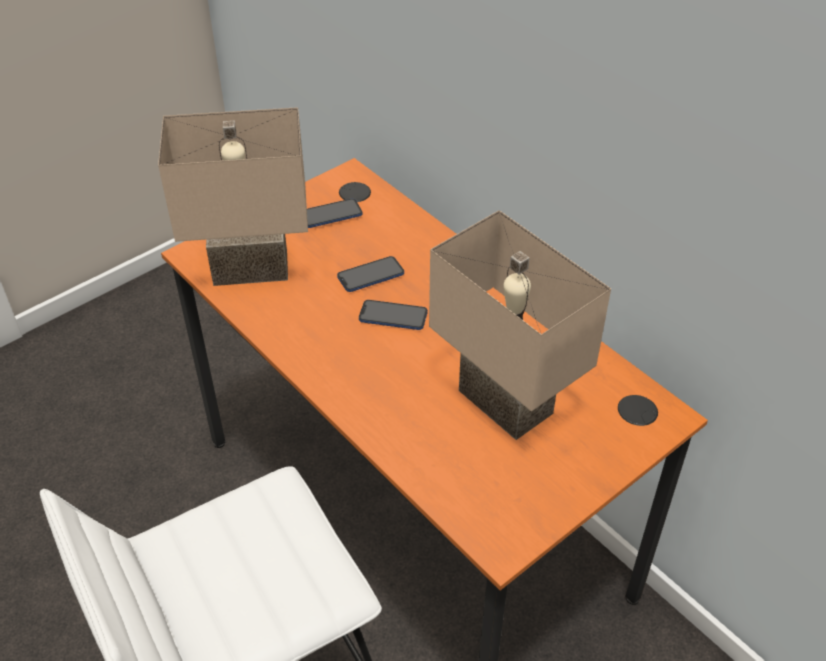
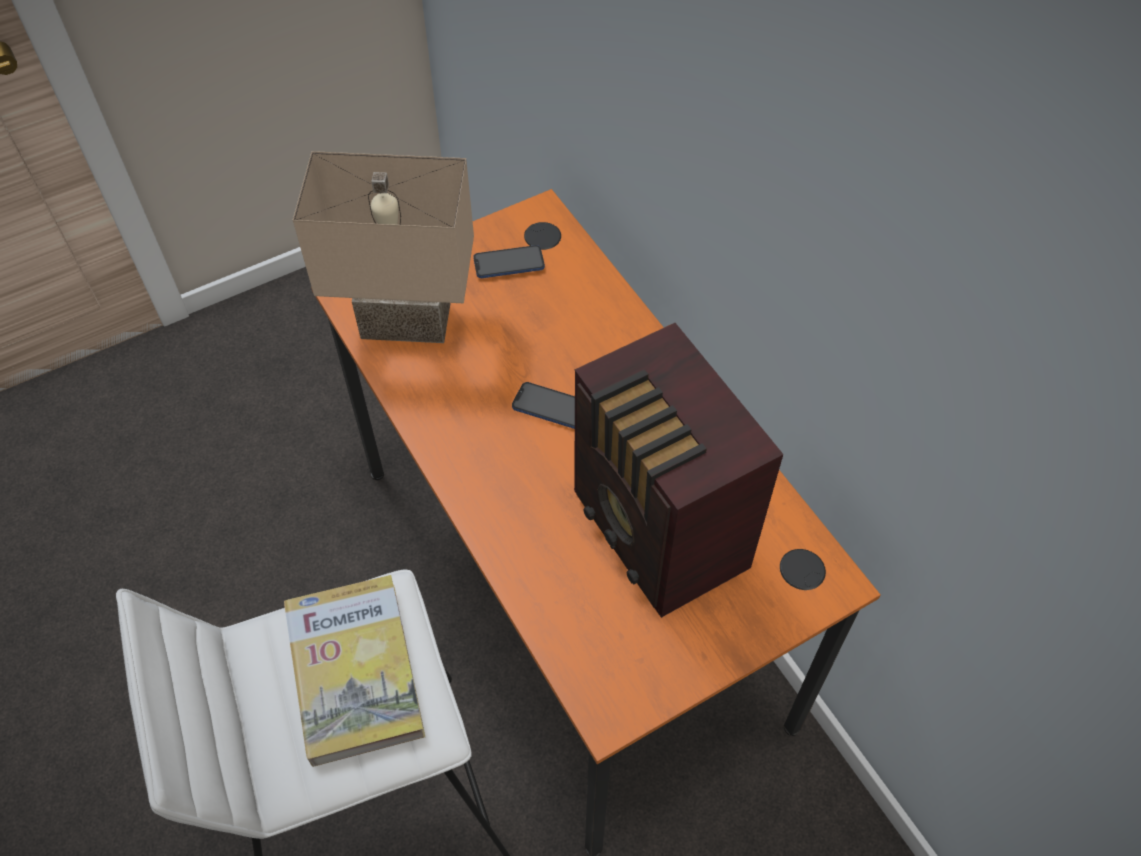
camera: 10 degrees right, 10 degrees up
phone [337,256,404,292] -> none
beige table lamp [429,210,611,440] -> radio [574,323,783,618]
none -> book [284,575,425,767]

